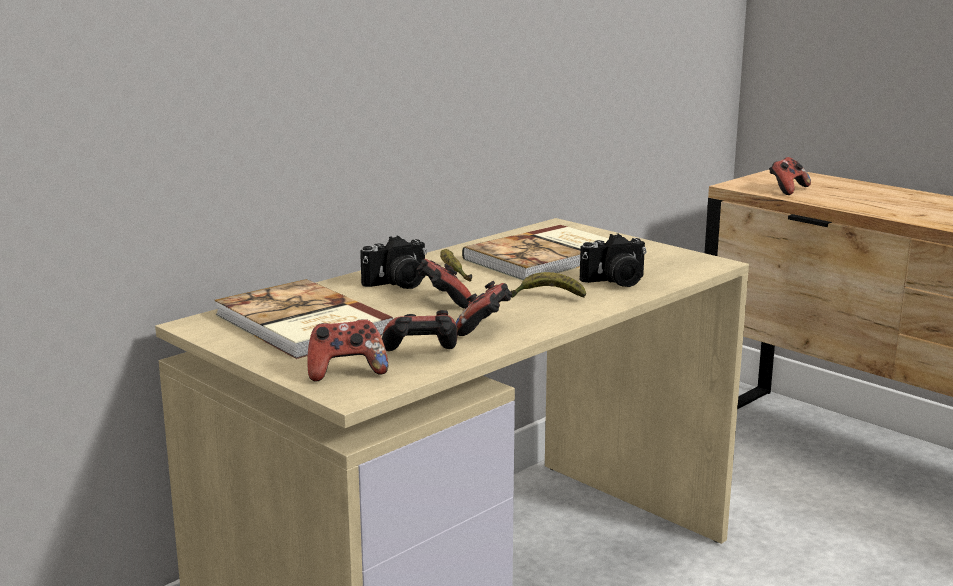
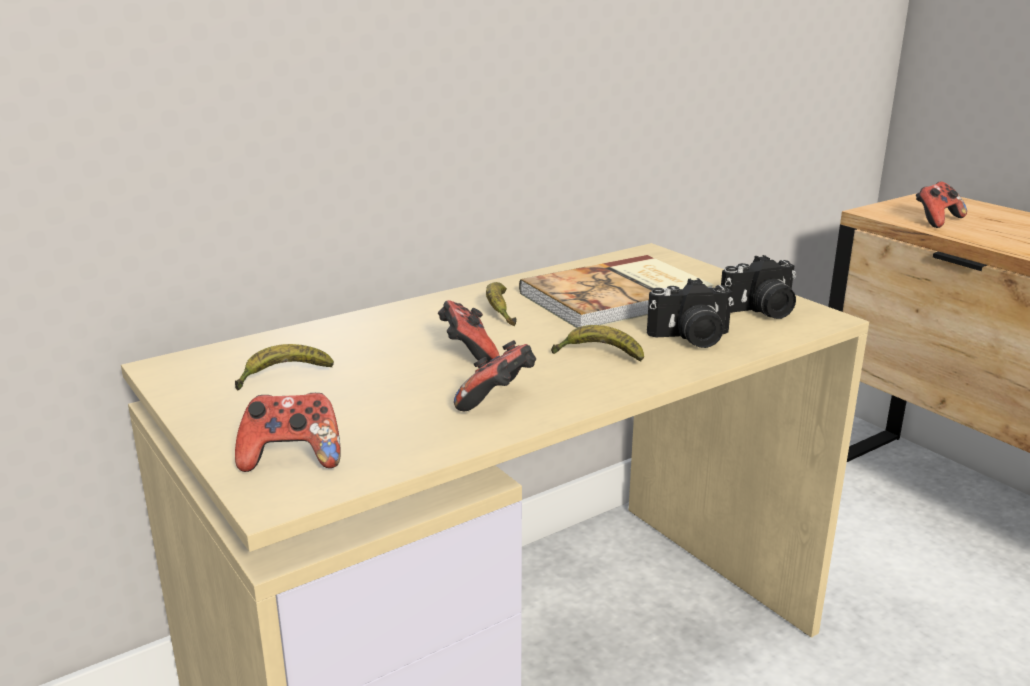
camera: 10 degrees right, 5 degrees up
book [215,279,394,359] -> banana [235,344,334,390]
camera [360,236,427,289] -> camera moved to [721,255,796,319]
game controller [382,310,457,351] -> none

